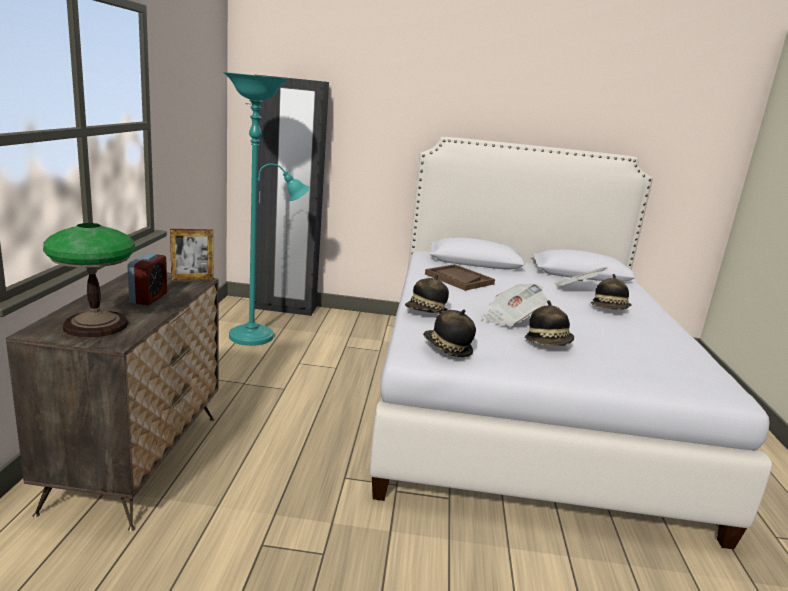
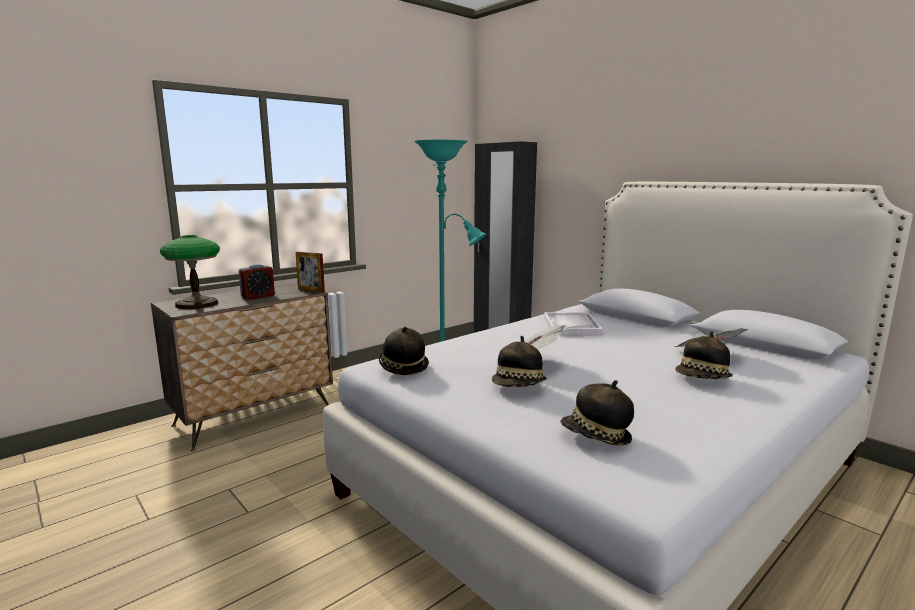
camera: 45 degrees right, 5 degrees down
hat [405,274,449,314] -> hat moved to [561,380,634,446]
brown tray [425,264,495,291] -> white tray [544,312,603,335]

